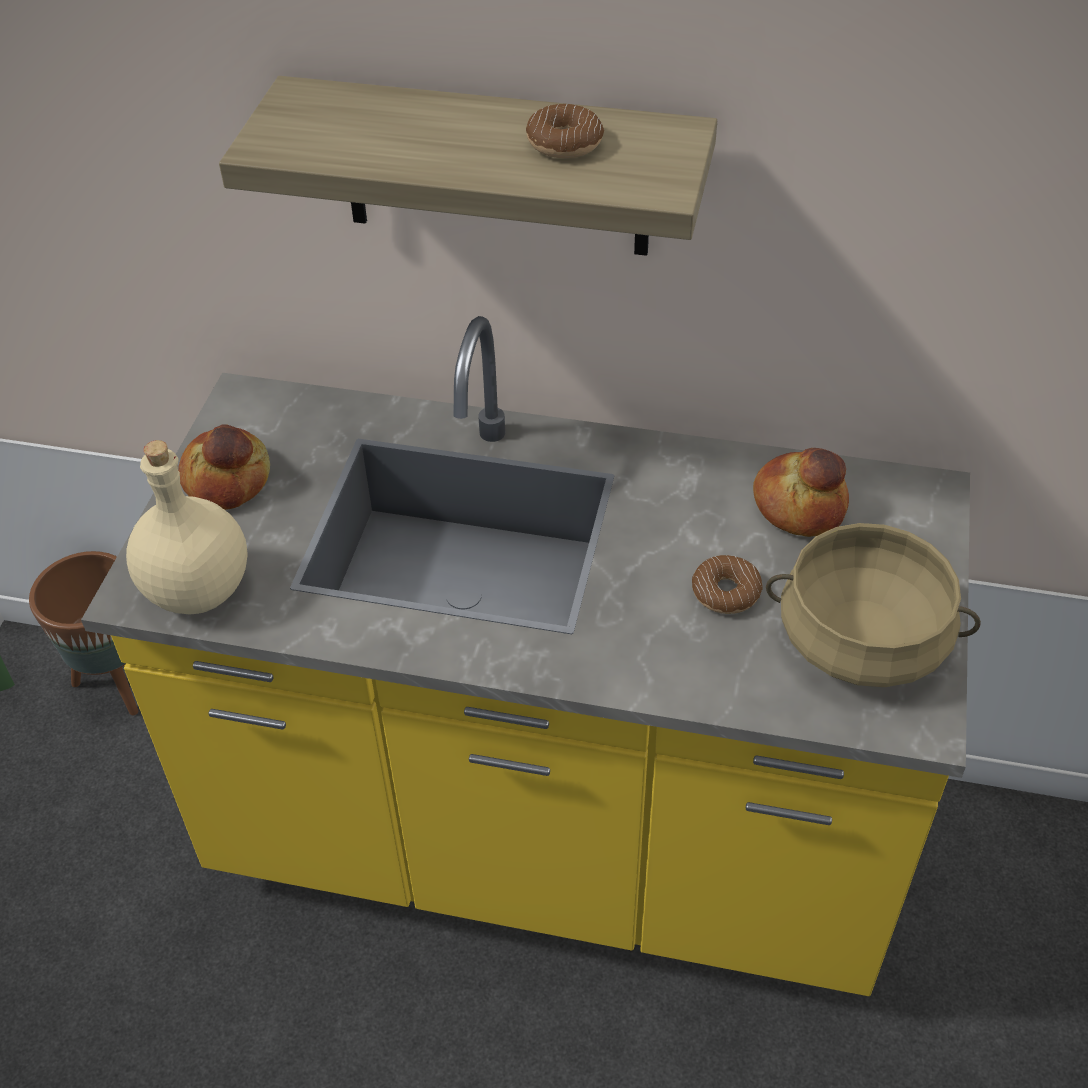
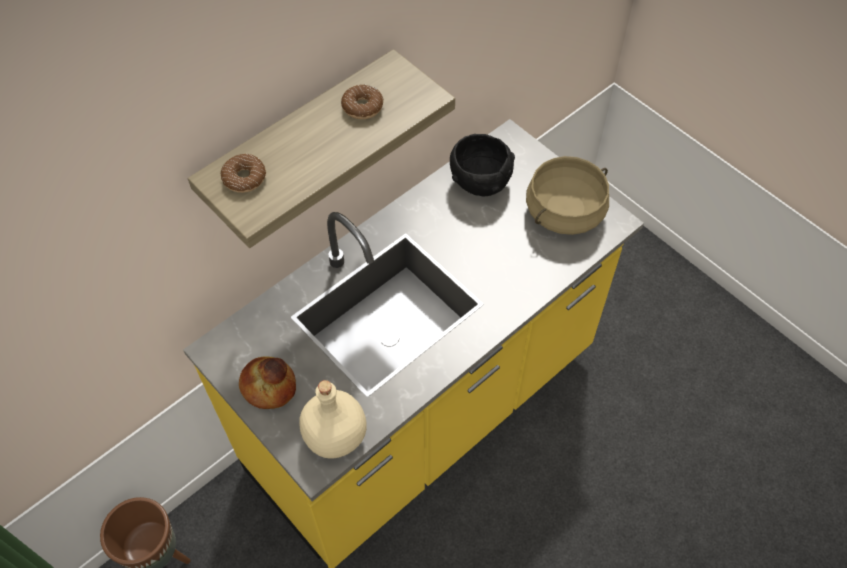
camera: 55 degrees left, 10 degrees up
donut [692,555,763,614] -> donut moved to [220,154,266,193]
bread [753,448,849,537] -> black bowl [450,134,515,196]

